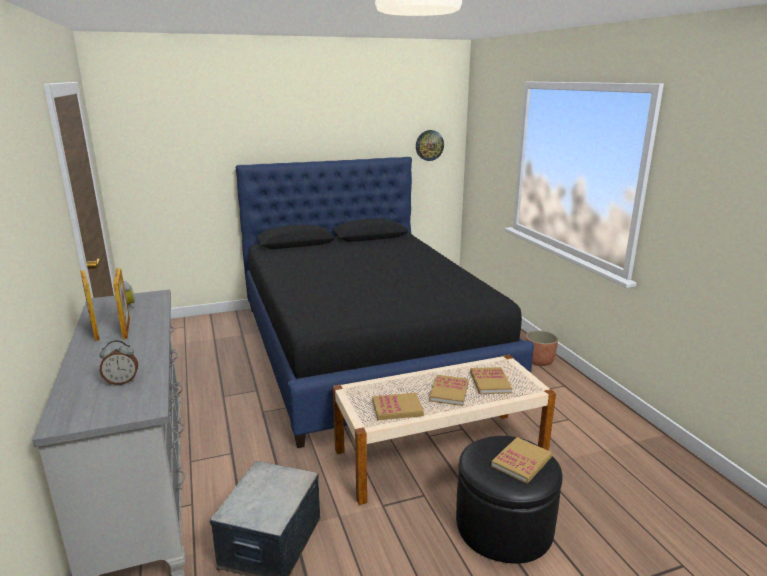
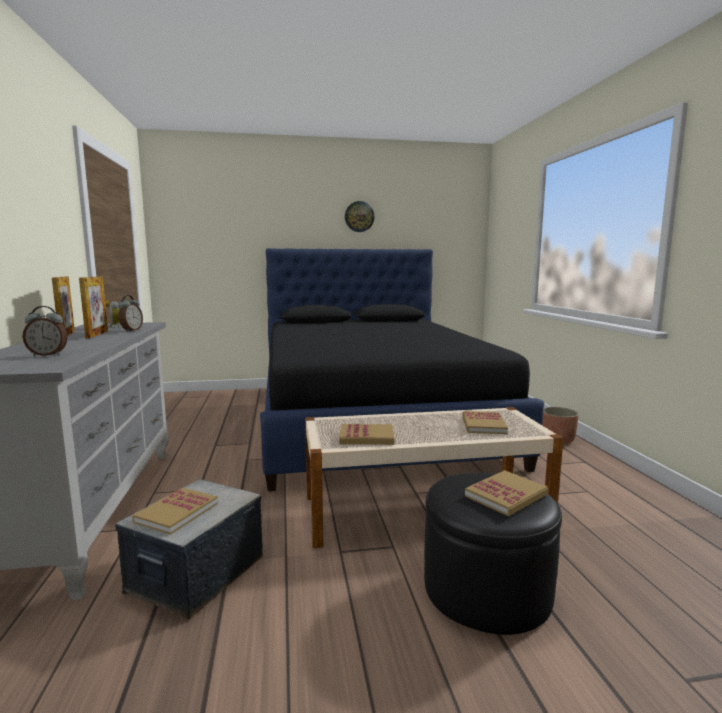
camera: 10 degrees right, 10 degrees down
wall clock [416,130,444,161] -> wall clock moved to [345,201,374,232]
book [429,375,469,406] -> book moved to [132,488,218,535]
none -> alarm clock [118,295,143,332]

